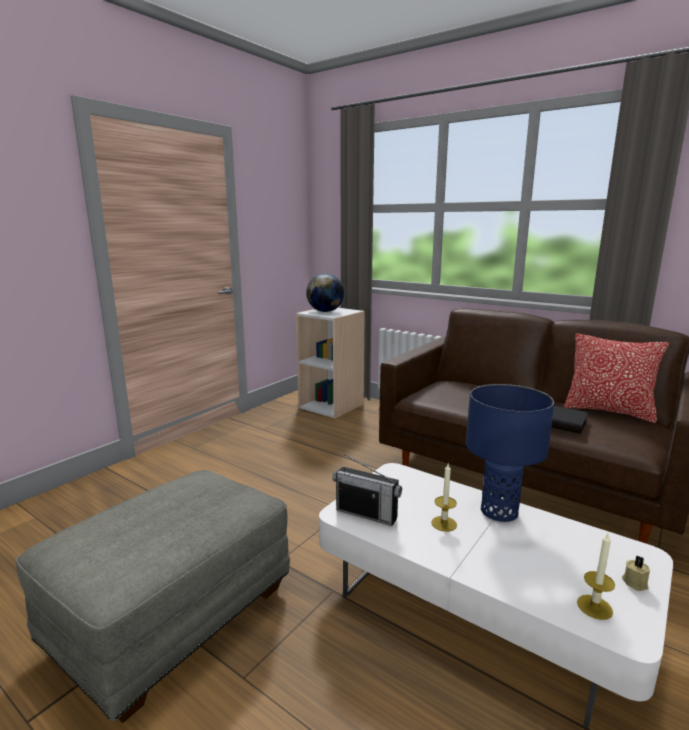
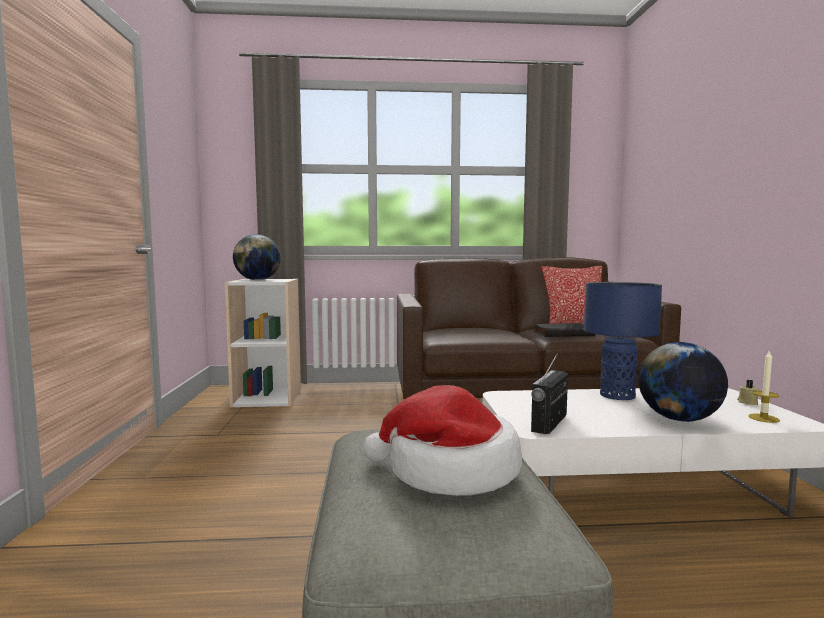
camera: 40 degrees left, 10 degrees down
radio [333,454,402,526] -> radio turned 135 degrees clockwise [531,353,568,434]
candle [431,464,457,532] -> none
none -> hat [363,385,522,496]
none -> globe [638,342,728,422]

